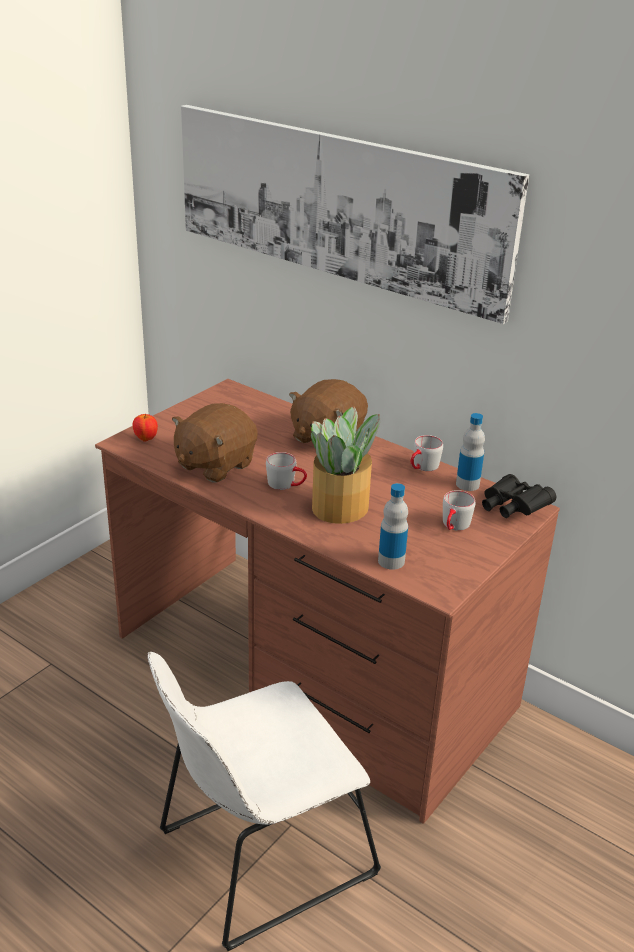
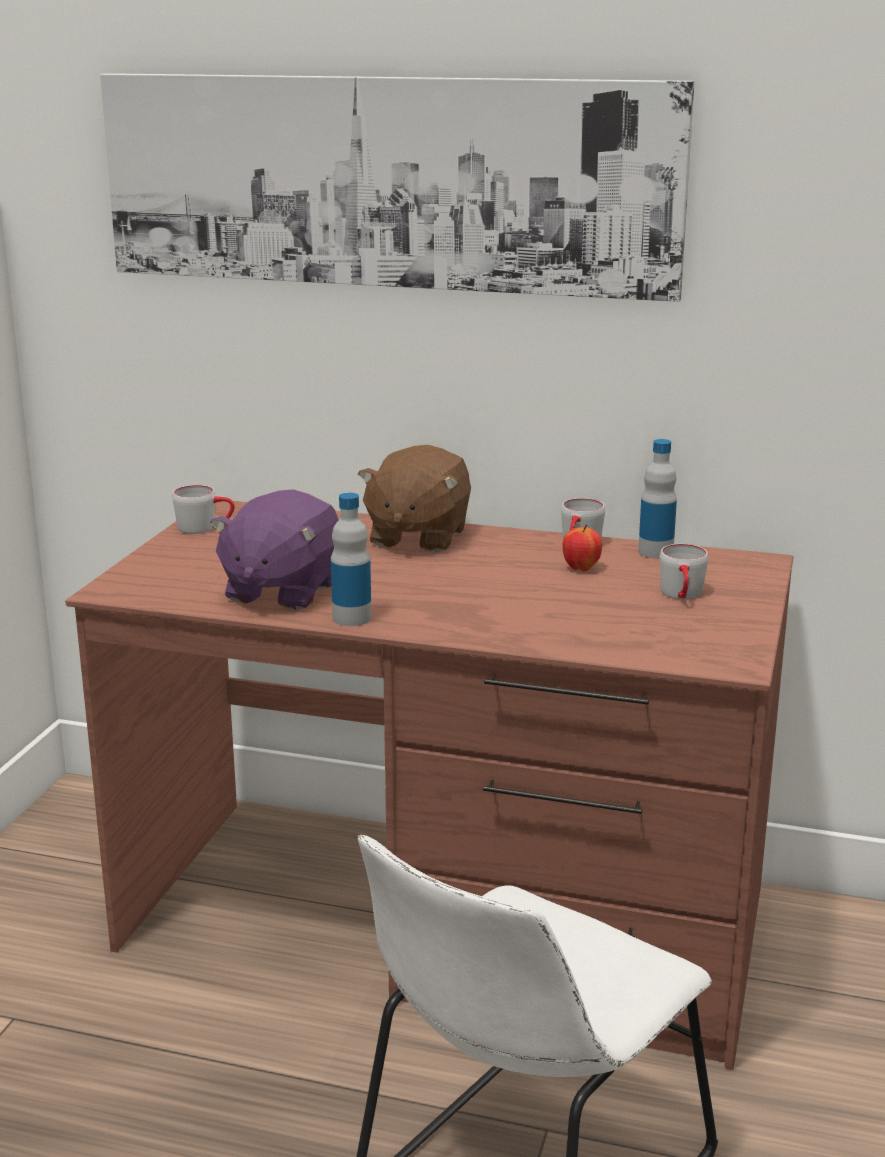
camera: 20 degrees left, 10 degrees down
apple [133,414,158,442] -> apple moved to [563,524,602,571]
brown plush toy [172,403,258,483] -> purple plush toy [210,489,338,610]
grey mug [266,452,307,490] -> grey mug moved to [172,485,235,534]
potted plant [311,407,380,524] -> none
bottle [378,483,408,570] -> bottle moved to [331,493,372,626]
black binoculars [482,474,556,518] -> none

